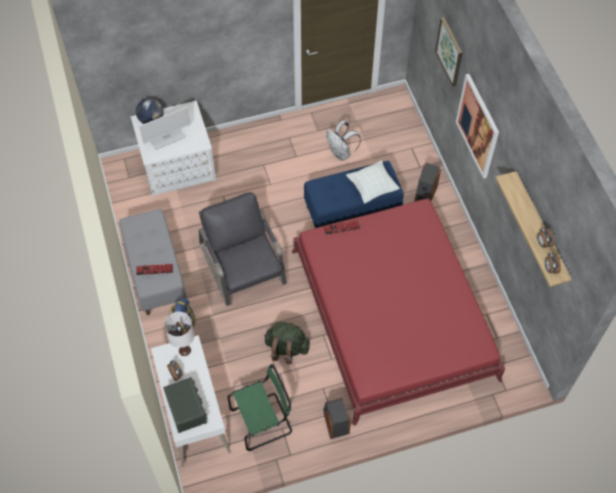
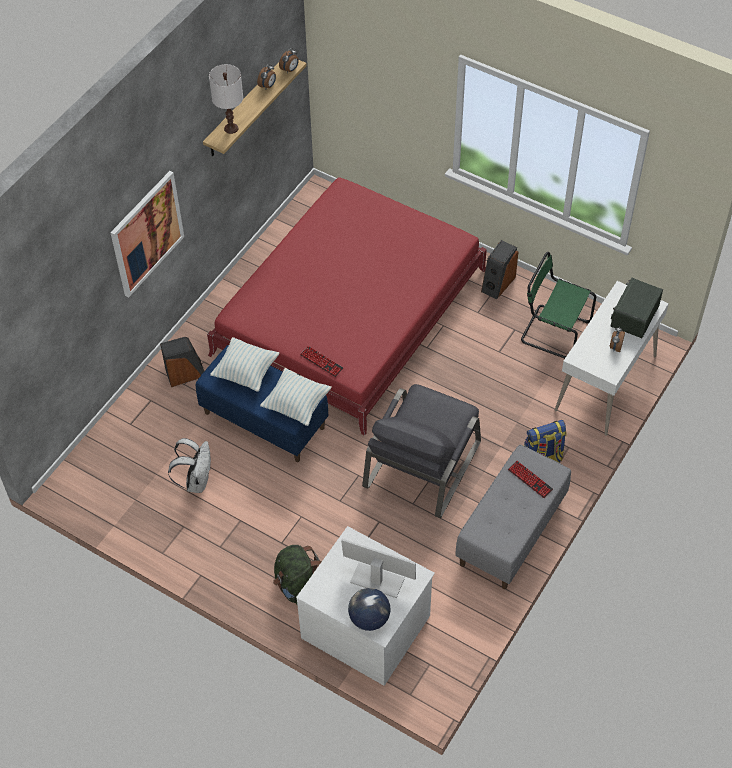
camera: 130 degrees left, 5 degrees down
white table lamp [164,312,195,356] -> white table lamp moved to [209,64,243,134]
green backpack [264,322,310,364] -> green backpack moved to [273,545,321,605]
picture [435,17,463,87] -> none
none -> pillow [260,368,331,426]

